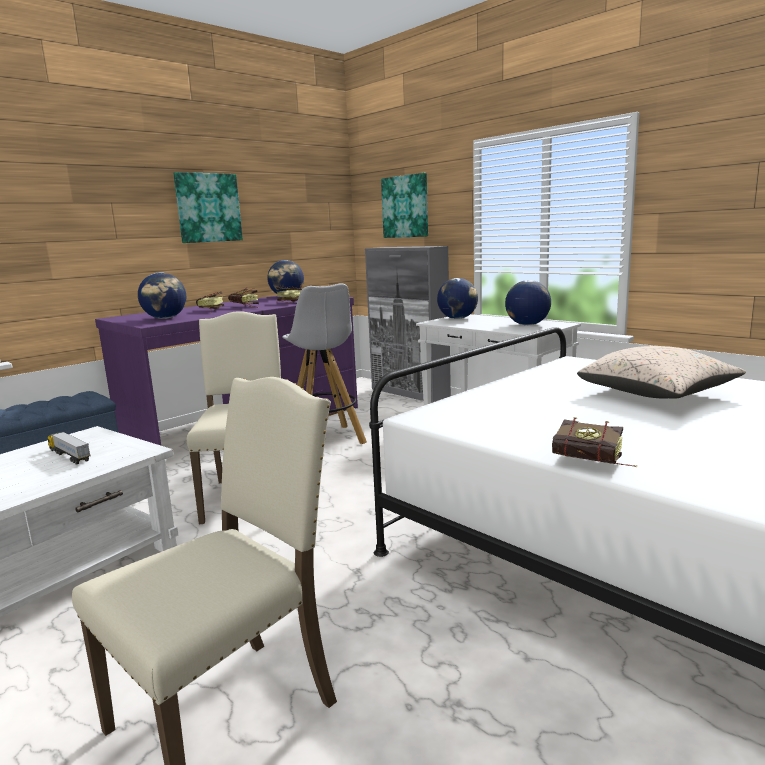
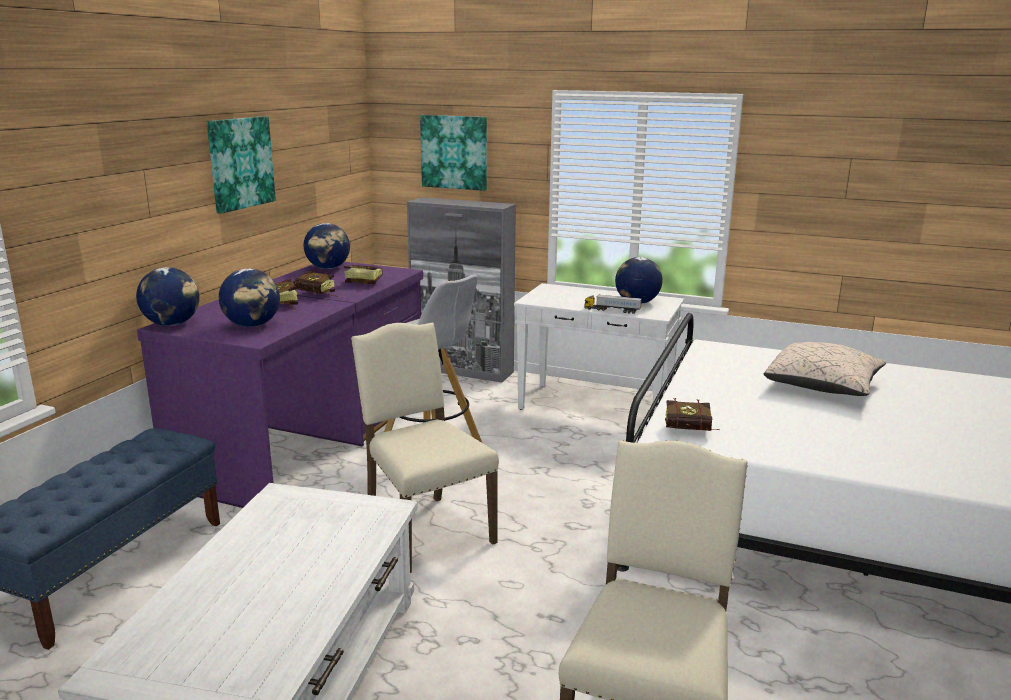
camera: 25 degrees left, 5 degrees up
toy truck [47,432,91,465] -> toy truck moved to [584,294,642,314]
globe [437,278,478,319] -> globe moved to [136,267,199,326]
book [552,417,637,467] -> book moved to [665,399,720,431]

